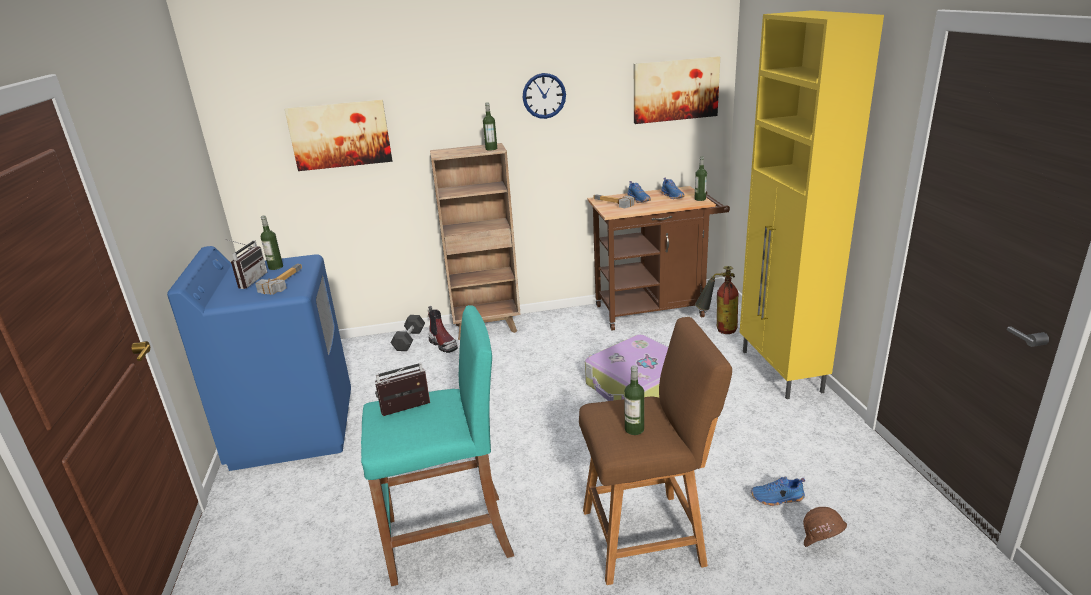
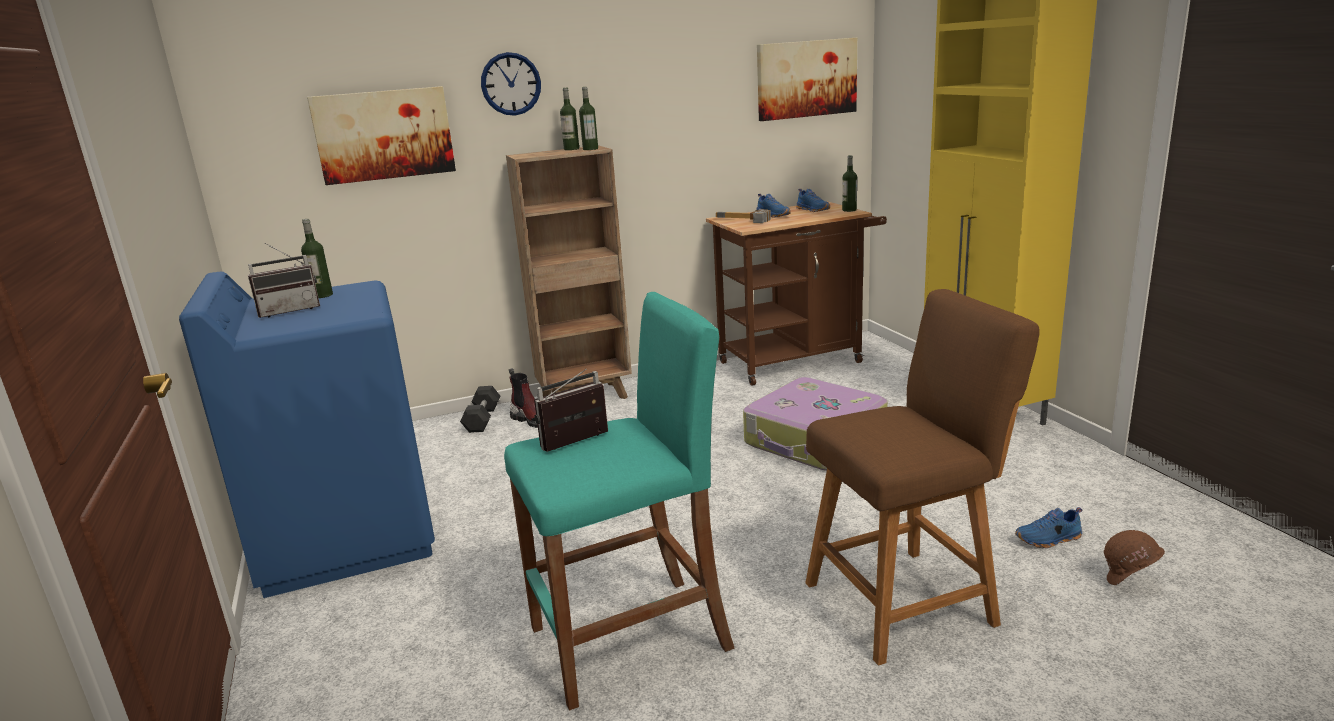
camera: 10 degrees left, 5 degrees down
radio [225,239,267,289] -> radio turned 60 degrees clockwise [248,243,320,318]
hammer [255,264,302,295] -> none
wall clock [523,73,566,119] -> wall clock moved to [481,52,541,116]
bottle [624,365,644,435] -> bottle moved to [560,88,579,150]
fire extinguisher [695,266,738,334] -> none

